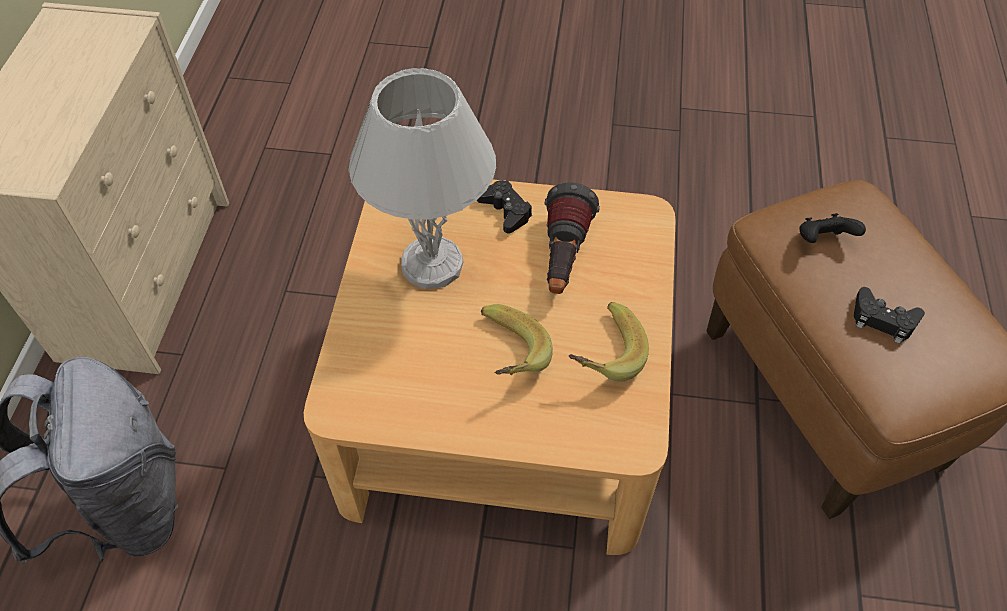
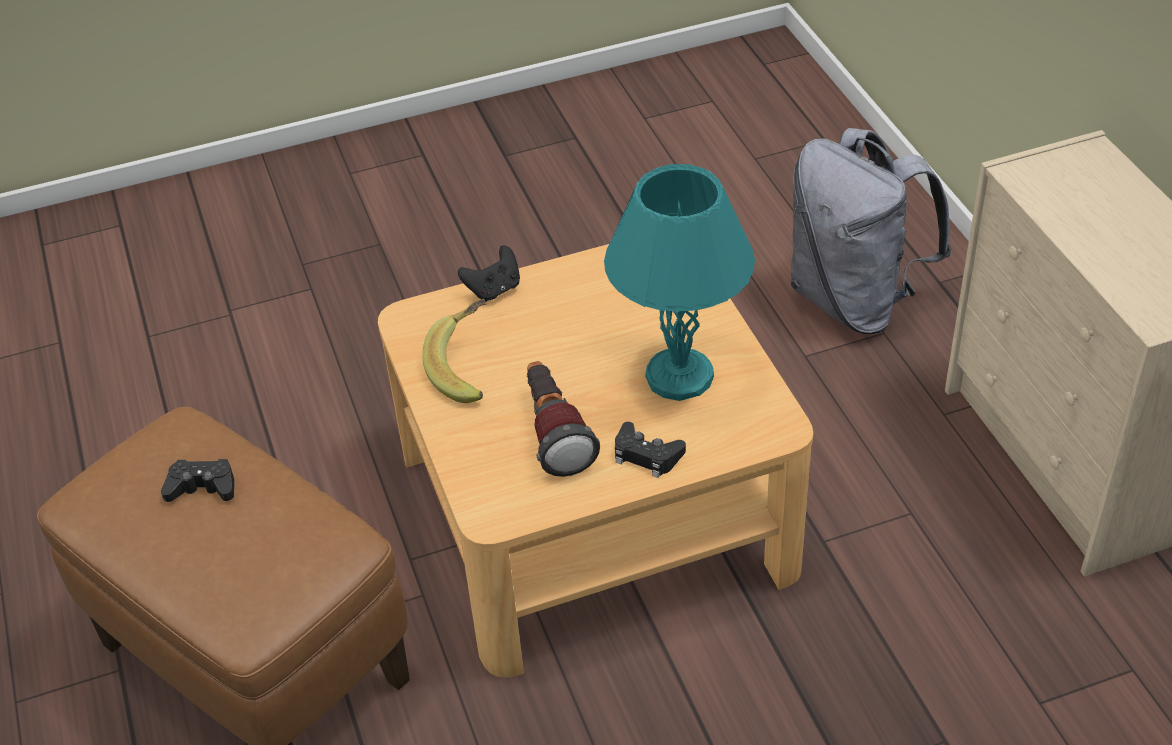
camera: 155 degrees right, 10 degrees down
white table lamp [348,68,496,289] -> turquoise table lamp [604,164,755,401]
banana [481,304,553,375] -> none
black game controller [799,213,866,243] -> black game controller moved to [458,245,520,302]

